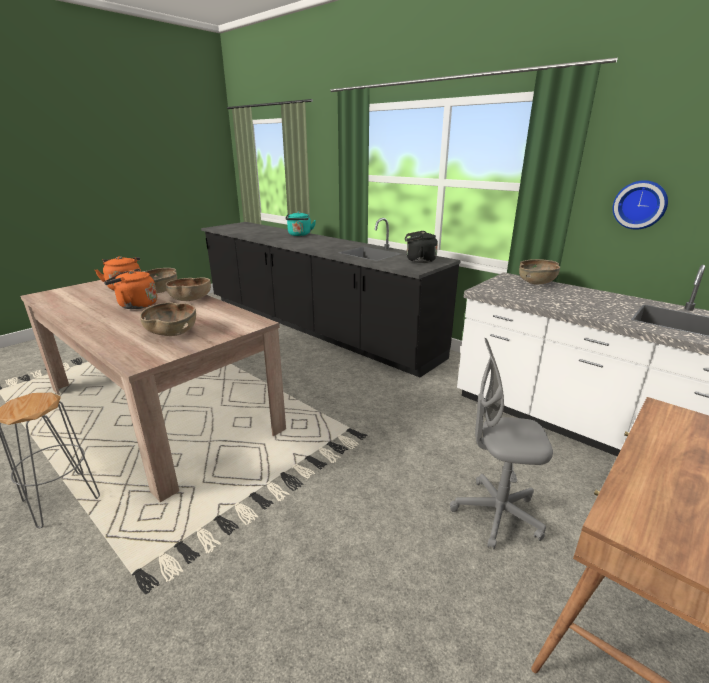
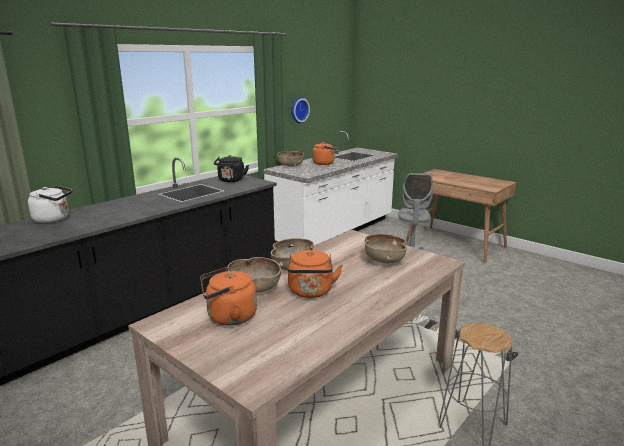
camera: 90 degrees left, 5 degrees down
turquoise kettle [285,211,316,236] -> white kettle [28,185,73,223]
none -> orange kettle [312,142,336,165]

